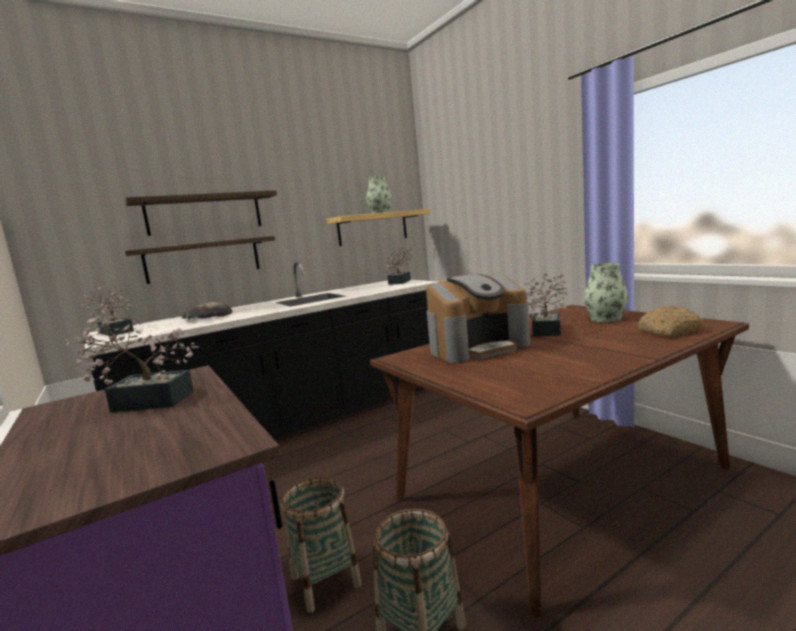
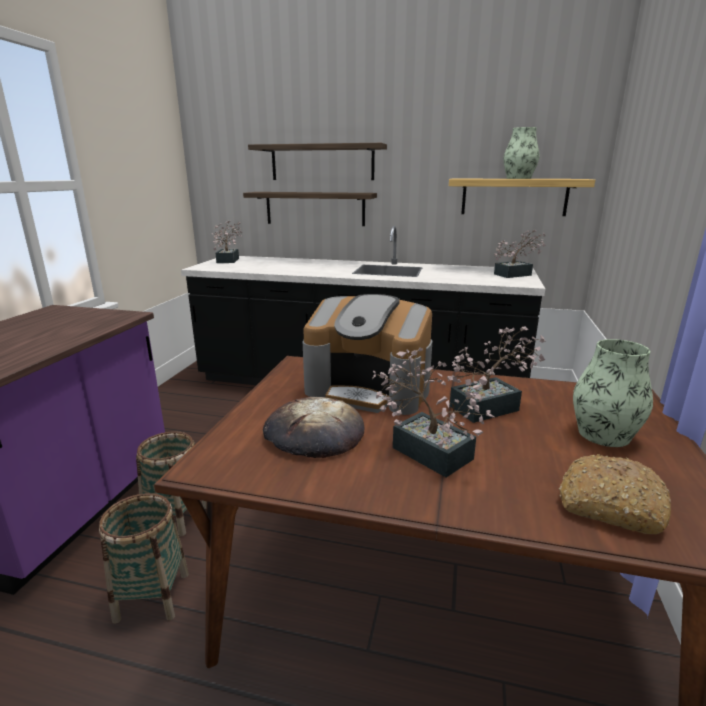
camera: 45 degrees right, 10 degrees up
potted plant [65,315,199,412] -> potted plant moved to [372,348,495,477]
bread [182,302,232,320] -> bread moved to [263,397,364,458]

